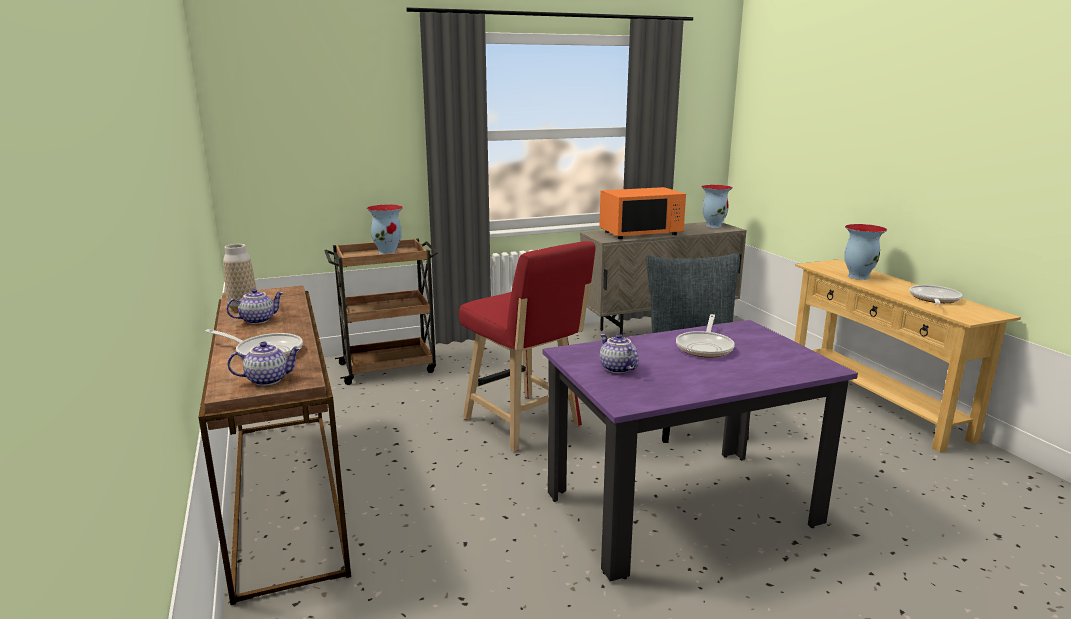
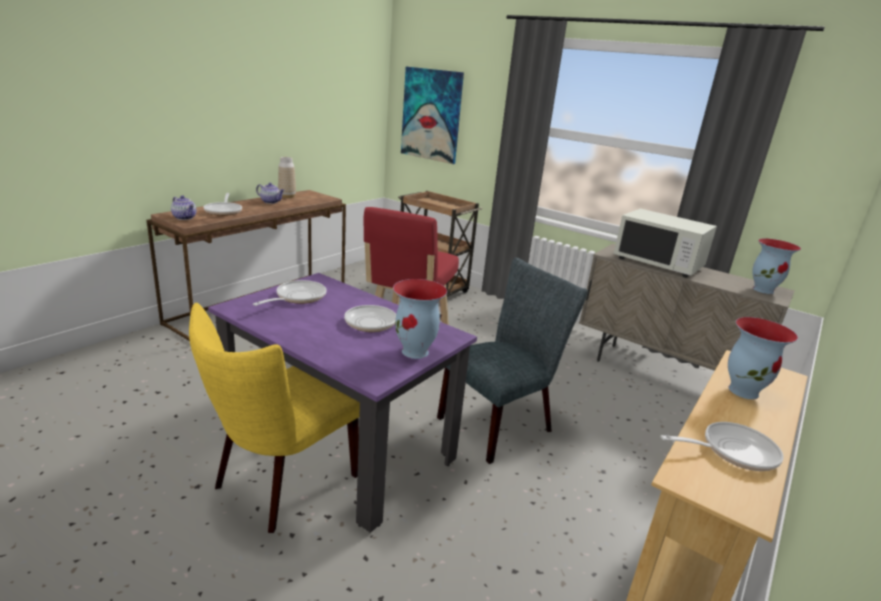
camera: 55 degrees right, 5 degrees up
vase [366,204,403,254] -> vase moved to [393,279,447,359]
orange microwave [599,187,686,239] -> white microwave [614,209,717,278]
teapot [600,334,639,374] -> frying pan [253,280,326,306]
none -> yellow chair [189,303,360,533]
none -> picture [401,67,464,164]

